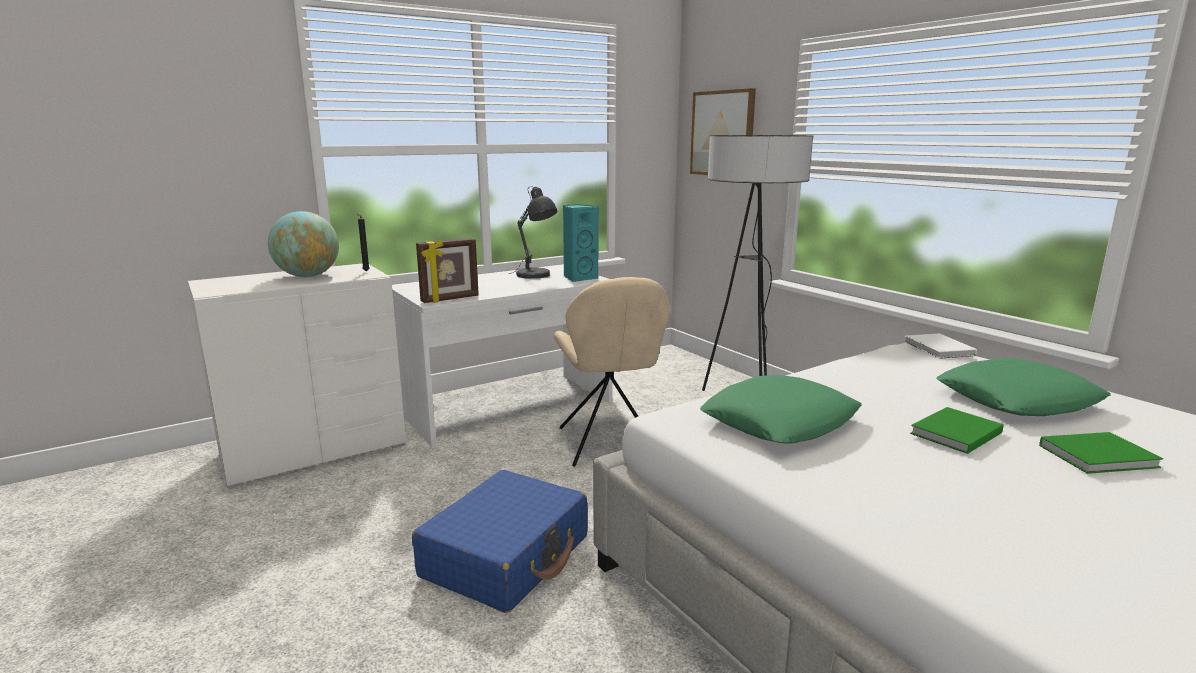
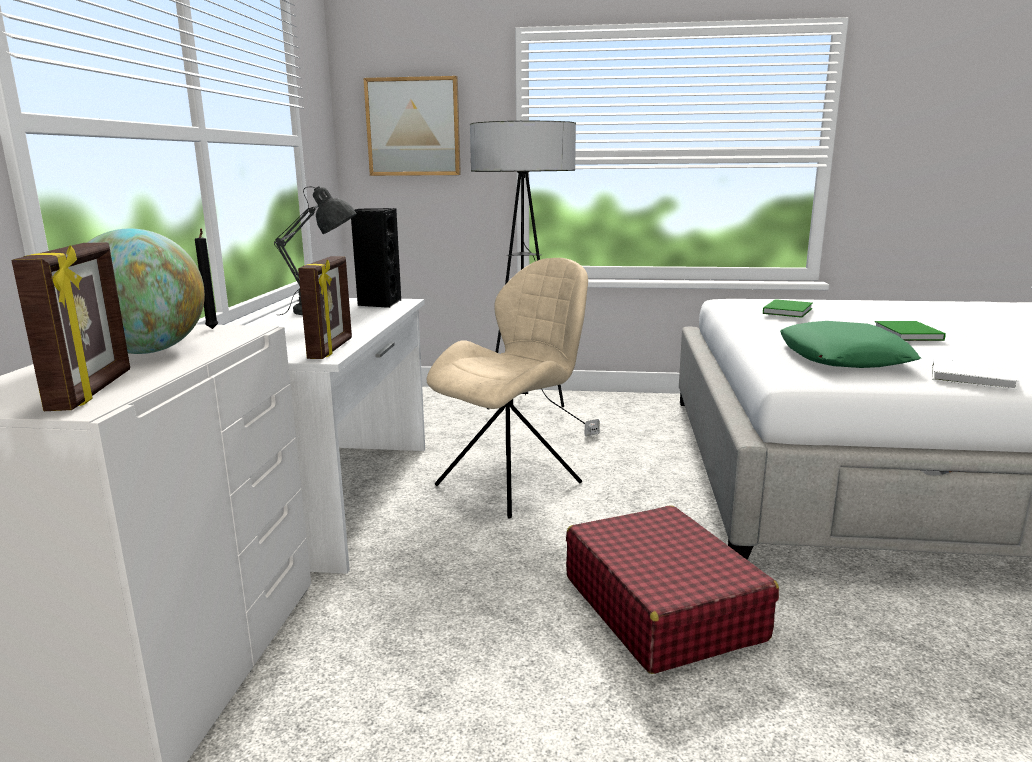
camera: 50 degrees left, 0 degrees up
blue suitcase [412,470,588,613] -> red suitcase [566,506,779,674]
beige chair [554,277,669,467] -> beige chair turned 75 degrees counterclockwise [426,258,588,519]
turquoise speaker [563,204,599,282] -> black speaker [351,208,401,308]
white book [904,334,977,359] -> white book moved to [932,359,1019,390]
green pillow [937,358,1111,416] -> none
green book [1039,432,1163,474] -> green book moved to [763,299,813,318]
none -> picture frame [12,242,130,411]

